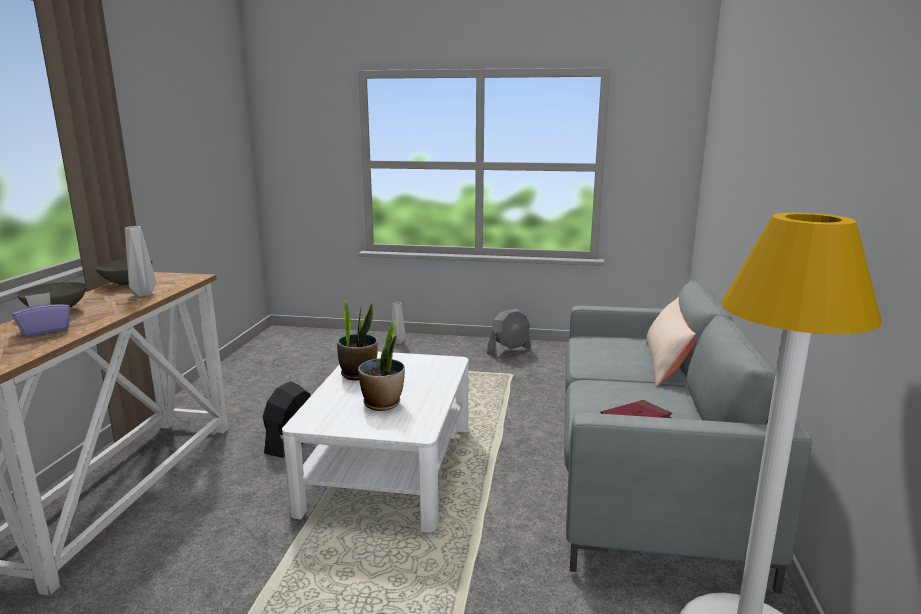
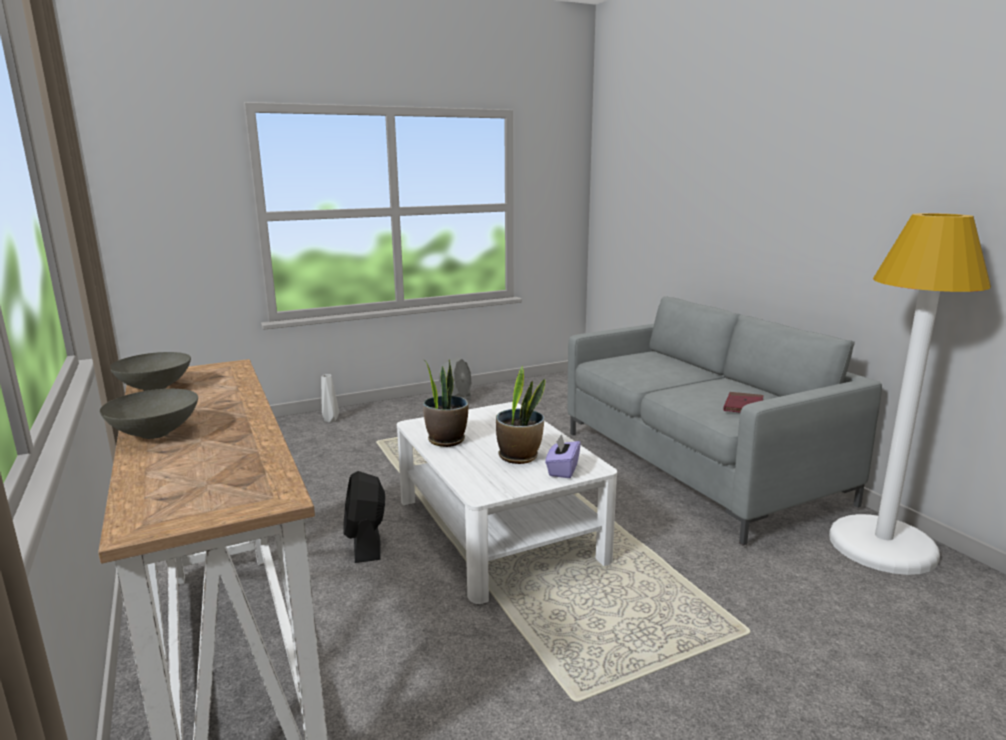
camera: 35 degrees left, 0 degrees up
purple tissue box [12,292,70,337] -> purple tissue box moved to [545,434,581,478]
grey vase [125,226,156,297] -> none
beige pillow [646,297,696,386] -> none

